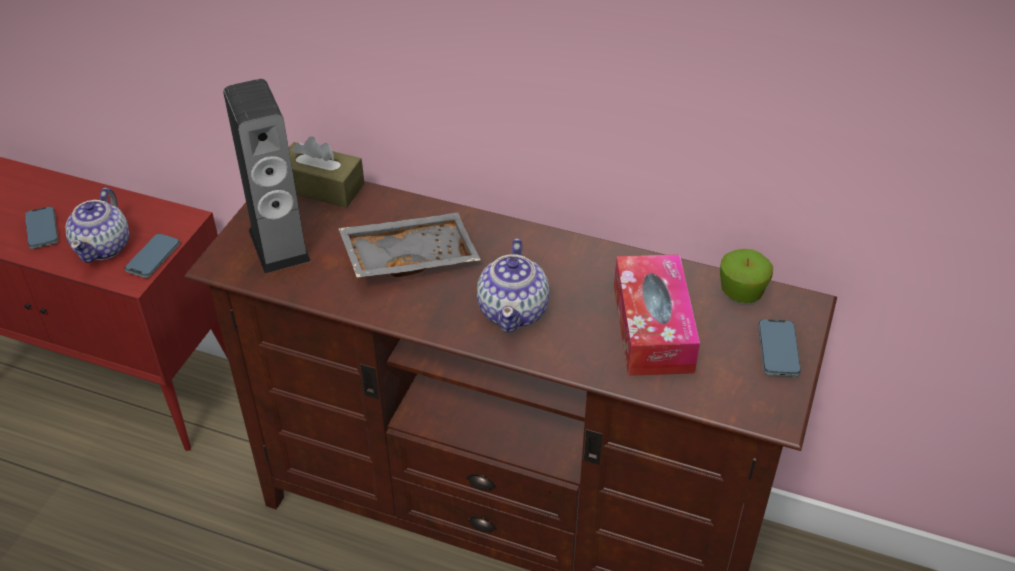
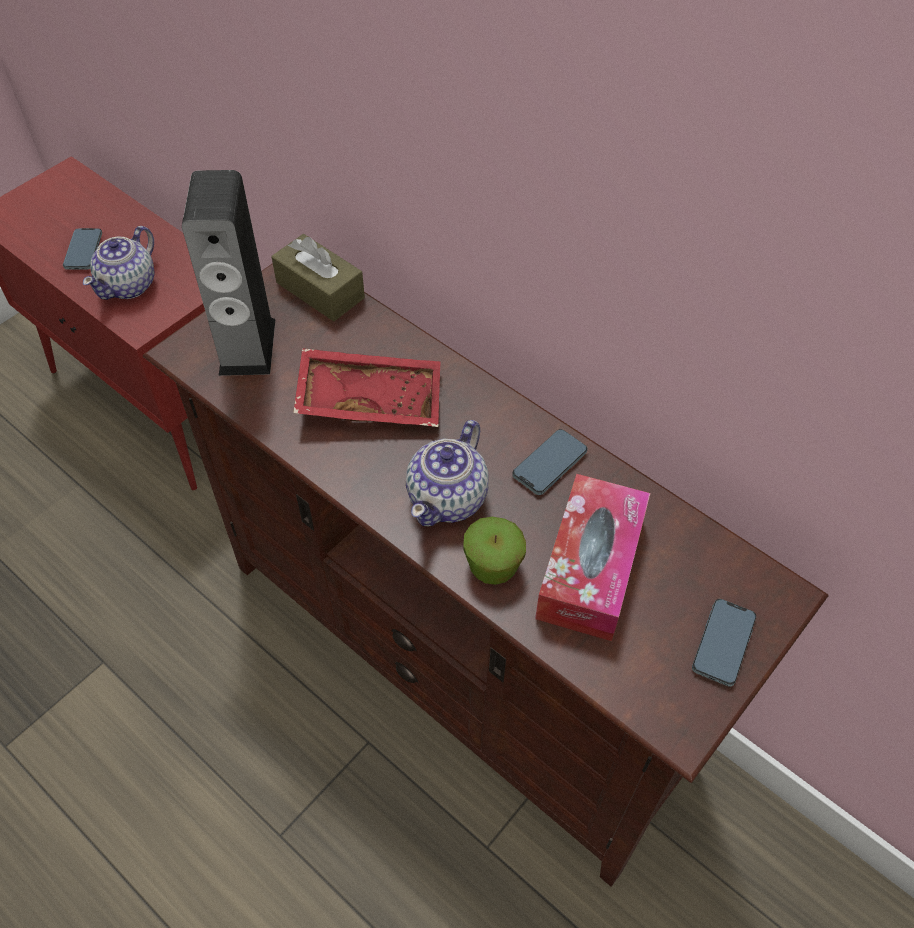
camera: 20 degrees right, 10 degrees up
phone [125,234,180,278] -> phone moved to [512,429,587,495]
grey tray [338,212,481,278] -> red tray [293,348,441,427]
apple [720,249,773,303] -> apple moved to [463,517,526,585]

